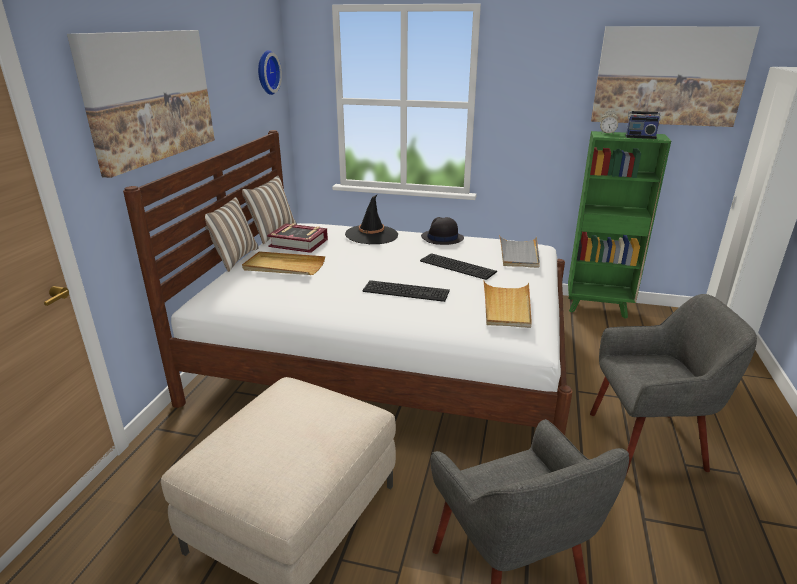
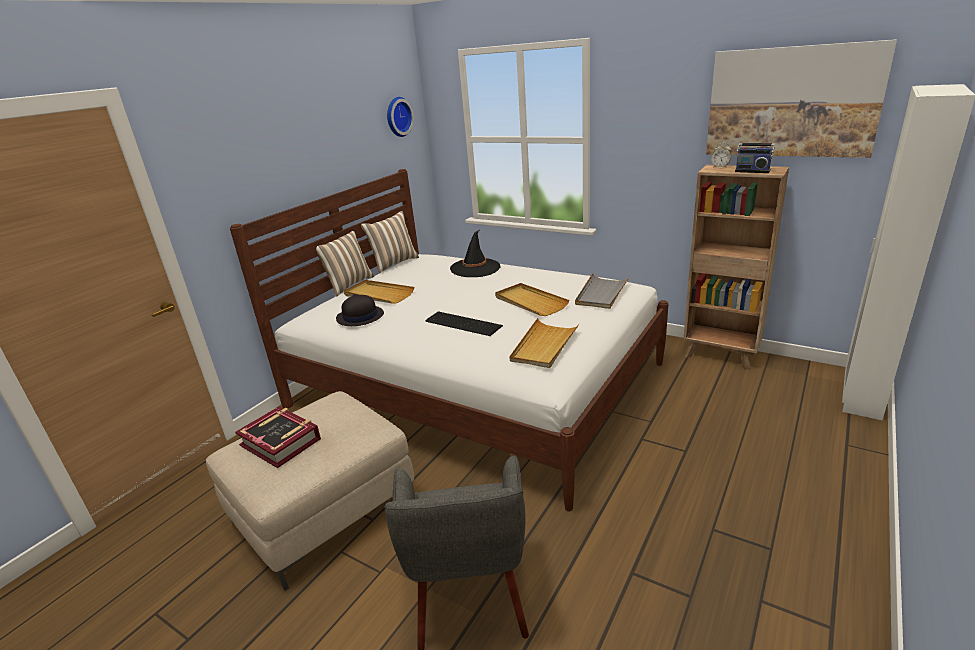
camera: 20 degrees right, 0 degrees up
picture [67,30,215,178] -> none
book [267,223,328,253] -> book moved to [235,406,321,468]
keyboard [420,253,497,280] -> beige tray [495,283,569,316]
black hat [421,217,464,245] -> black hat moved to [336,294,384,326]
green bookcase [568,131,671,319] -> brown bookcase [683,165,789,369]
grey armchair [590,294,757,475] -> none

